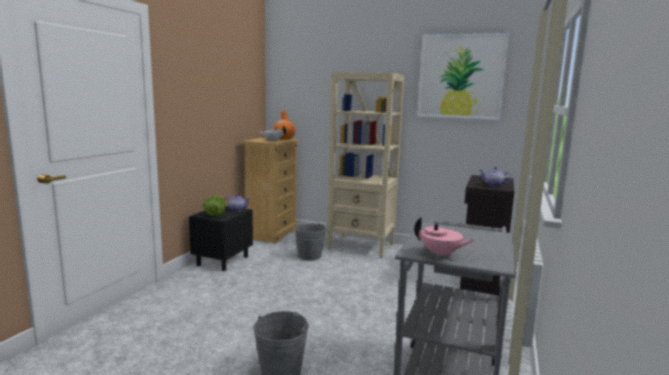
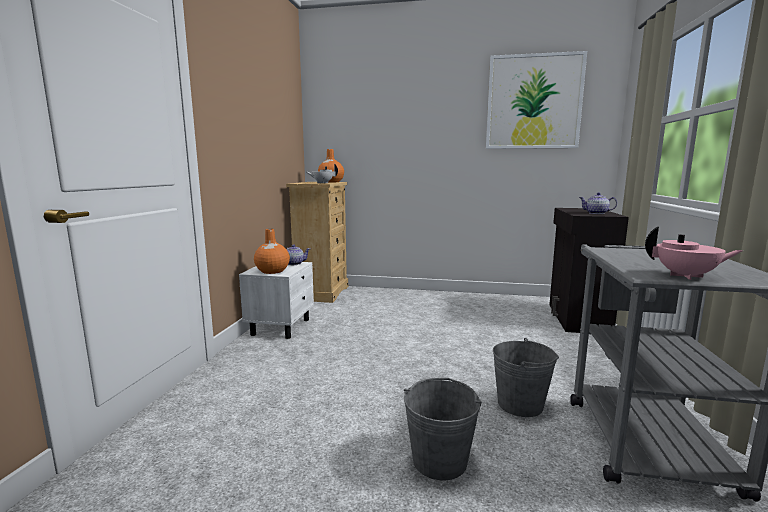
camera: 10 degrees left, 0 degrees up
black nightstand [189,207,253,271] -> white nightstand [239,262,314,339]
lettuce [203,196,226,217] -> orange vase [254,229,290,274]
grey bucket [294,223,326,261] -> grey bucket moved to [493,338,559,417]
beige bookcase [327,72,404,258] -> none

